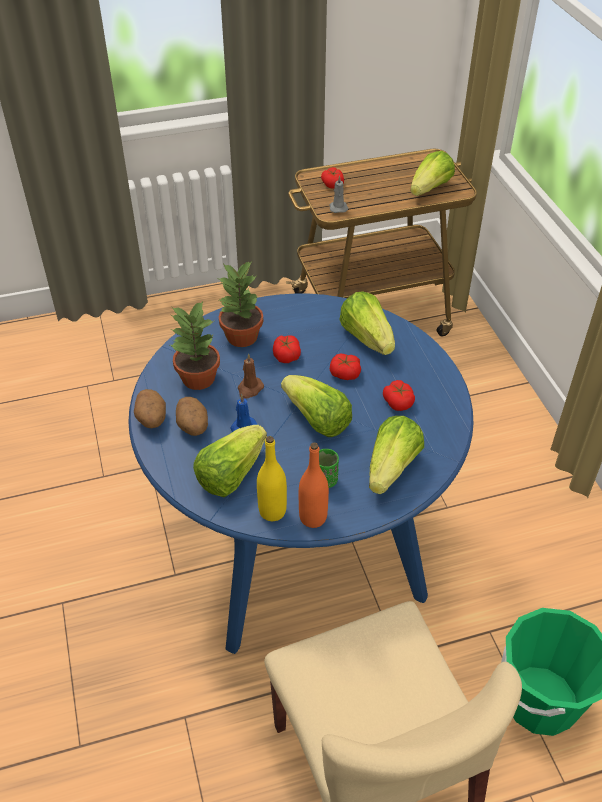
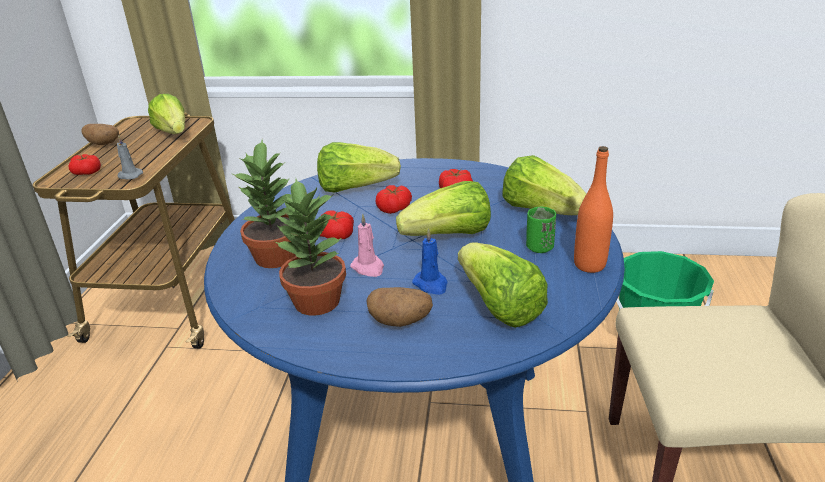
camera: 65 degrees left, 15 degrees down
potato [134,389,166,428] -> potato moved to [82,124,119,145]
brown candle [238,353,264,399] -> pink candle [350,214,384,277]
yellow bottle [257,436,287,521] -> none

